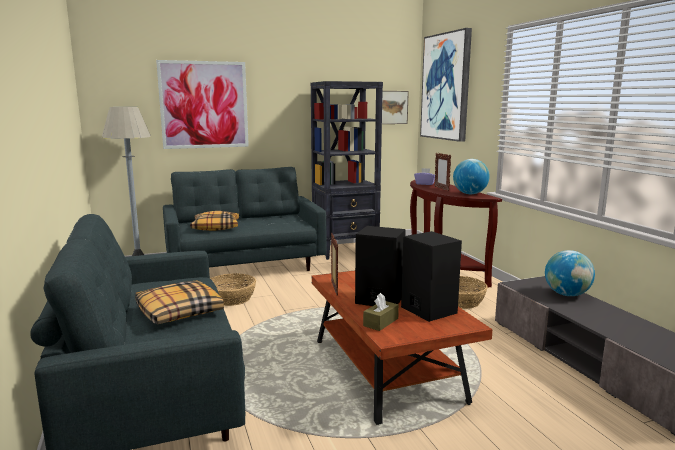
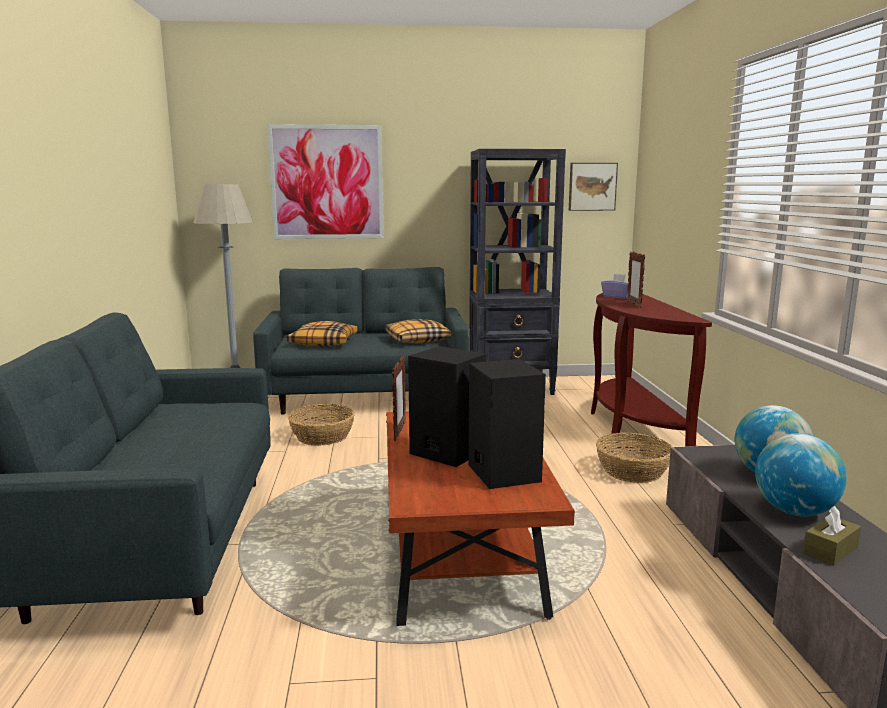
camera: 15 degrees right, 0 degrees up
pillow [135,280,224,324] -> pillow moved to [386,319,451,344]
brown tissue box [363,293,399,331] -> brown tissue box moved to [803,506,861,565]
picture [420,28,472,142] -> none
globe [453,159,490,194] -> globe moved to [755,433,847,516]

